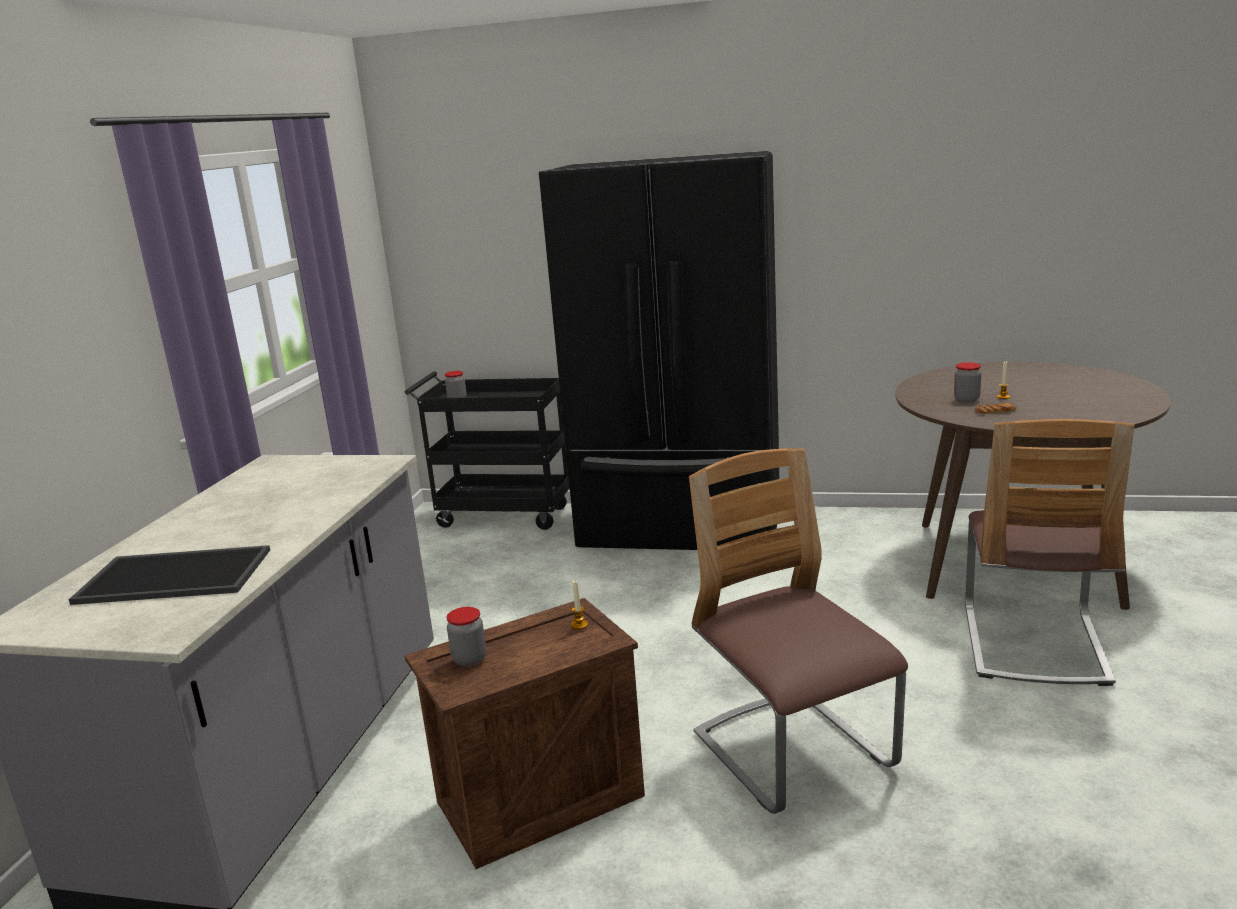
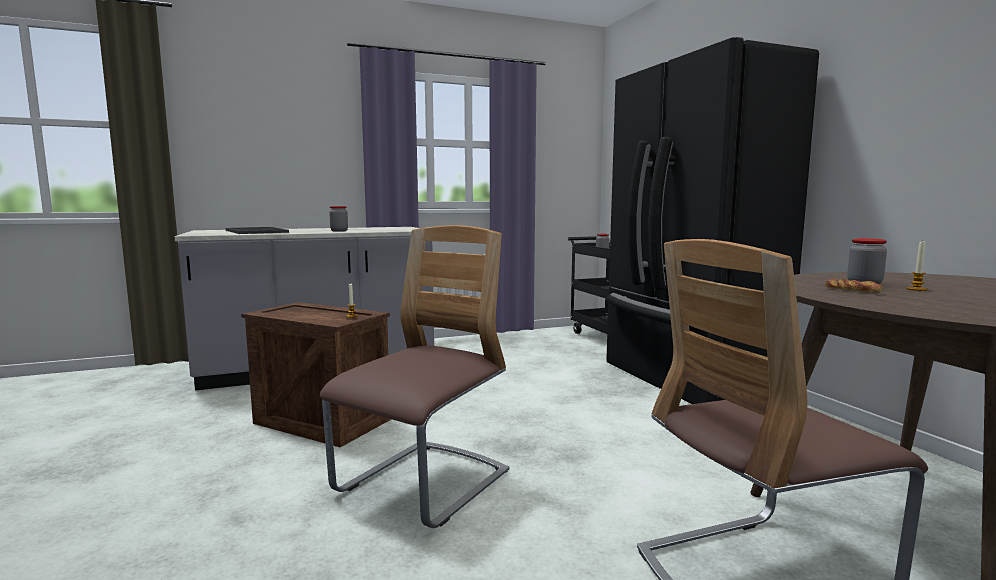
camera: 55 degrees right, 10 degrees down
jar [447,607,486,666] -> jar moved to [329,206,348,232]

